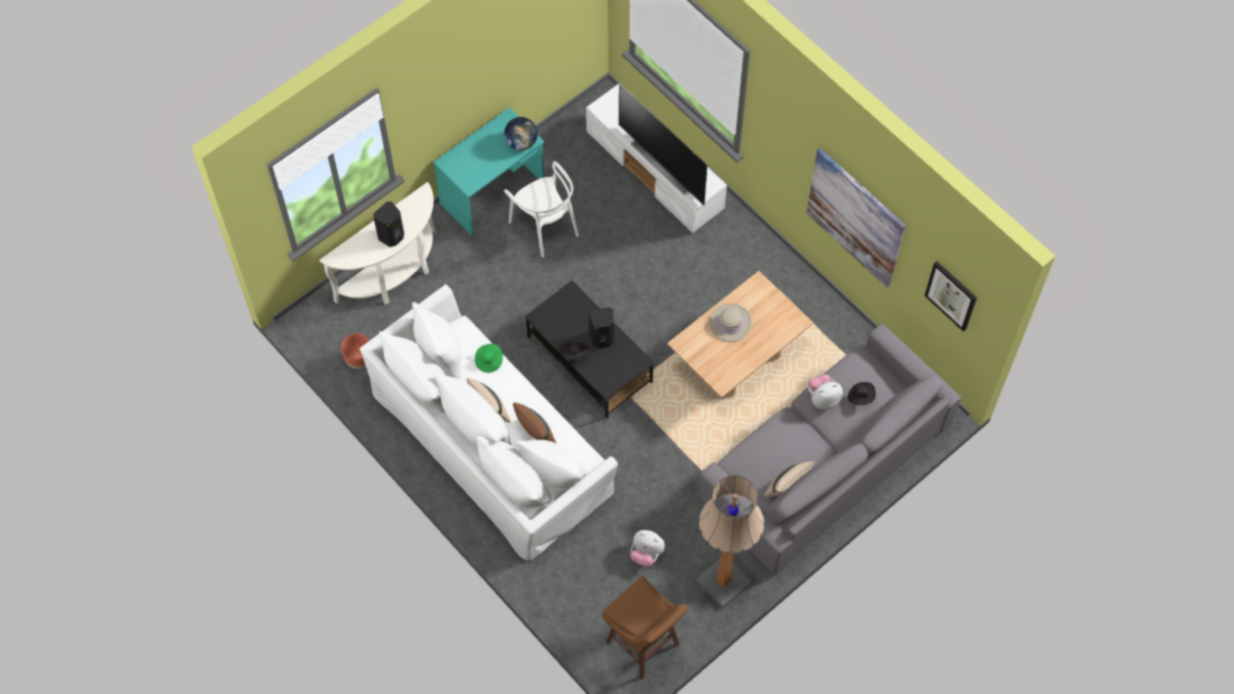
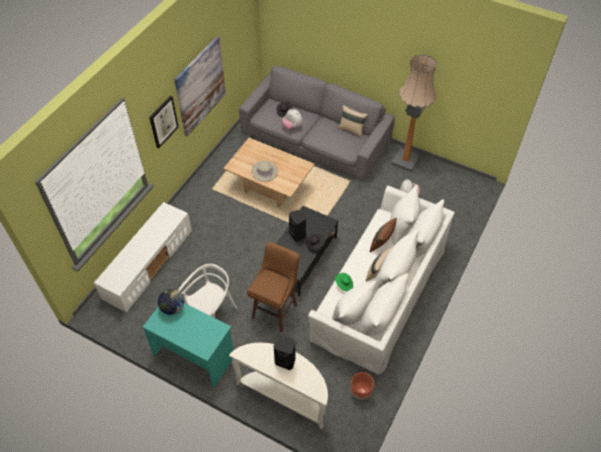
camera: 110 degrees left, 10 degrees down
brown stool [602,576,688,679] -> brown stool moved to [247,242,300,332]
television [619,83,708,205] -> none
picture [925,261,977,332] -> picture moved to [149,96,179,148]

